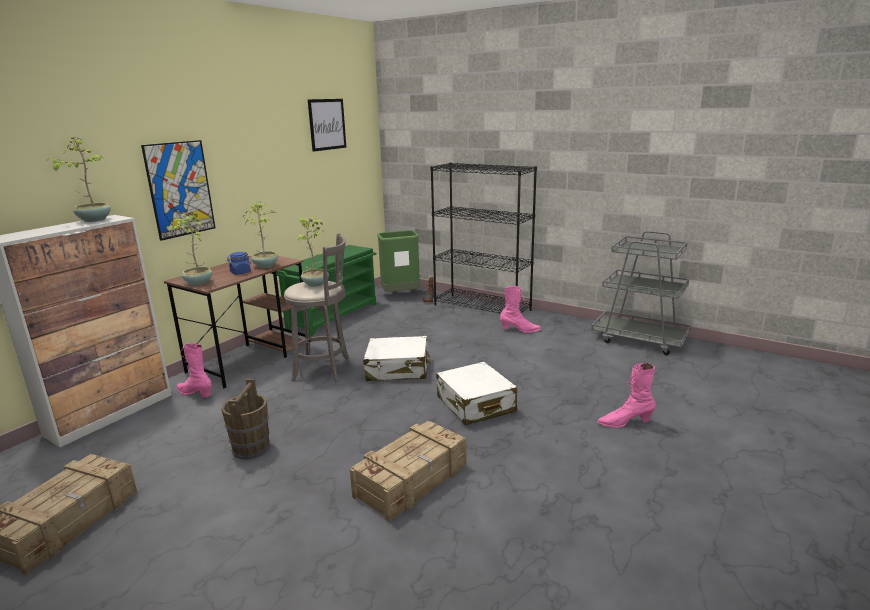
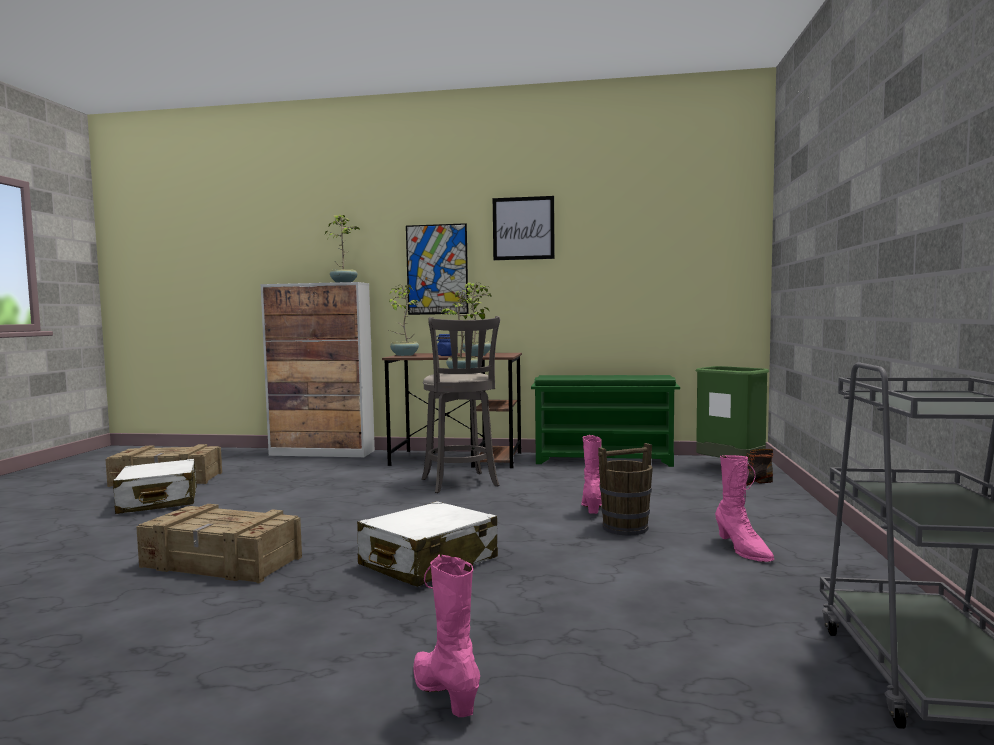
camera: 65 degrees right, 15 degrees down
pink boot [177,343,211,397] -> pink boot moved to [581,435,602,514]
brown bucket [221,379,270,459] -> brown bucket moved to [598,443,653,536]
picture [308,99,346,152] -> picture moved to [493,196,555,260]
white suitcase [363,336,432,381] -> white suitcase moved to [113,459,197,514]
black bookcase [430,163,537,314] -> none

